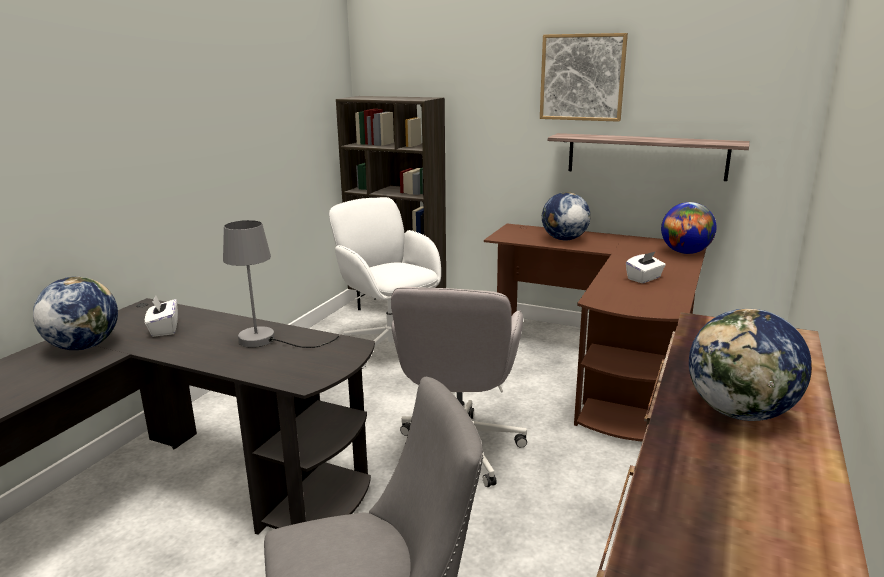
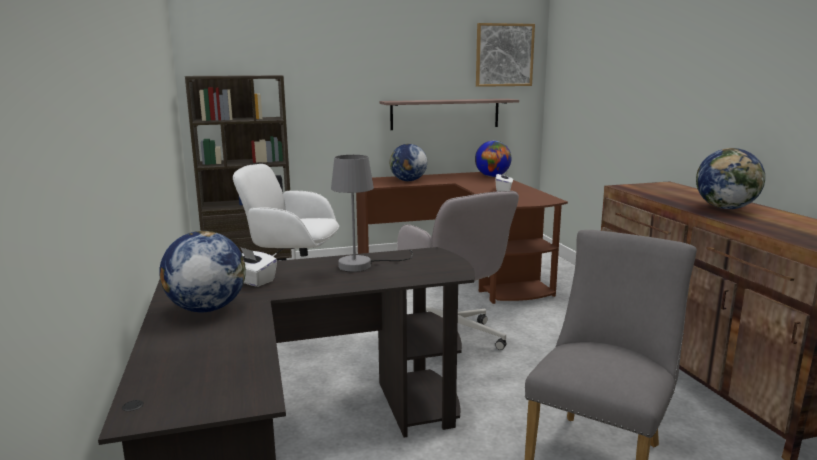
camera: 40 degrees left, 5 degrees down
picture [540,33,628,122] -> picture moved to [476,23,535,87]

